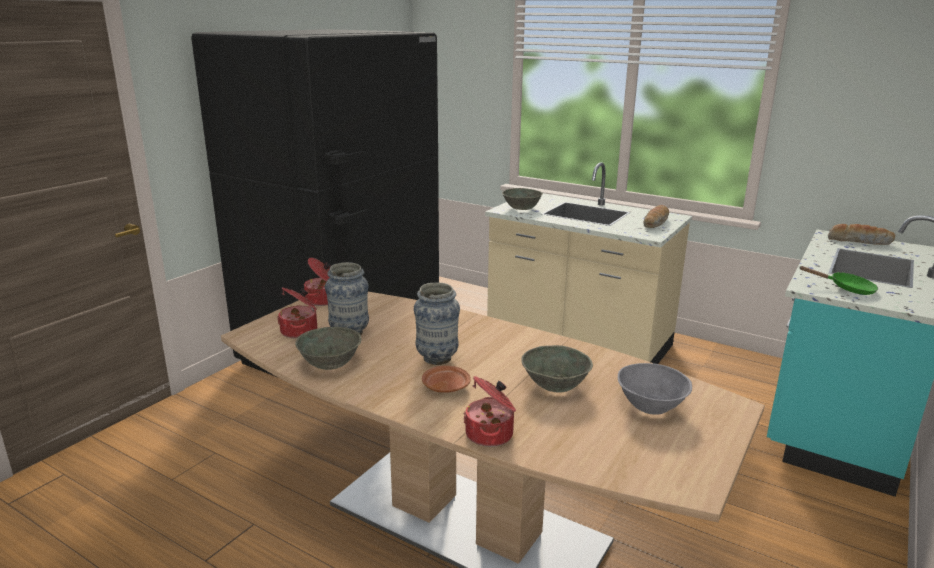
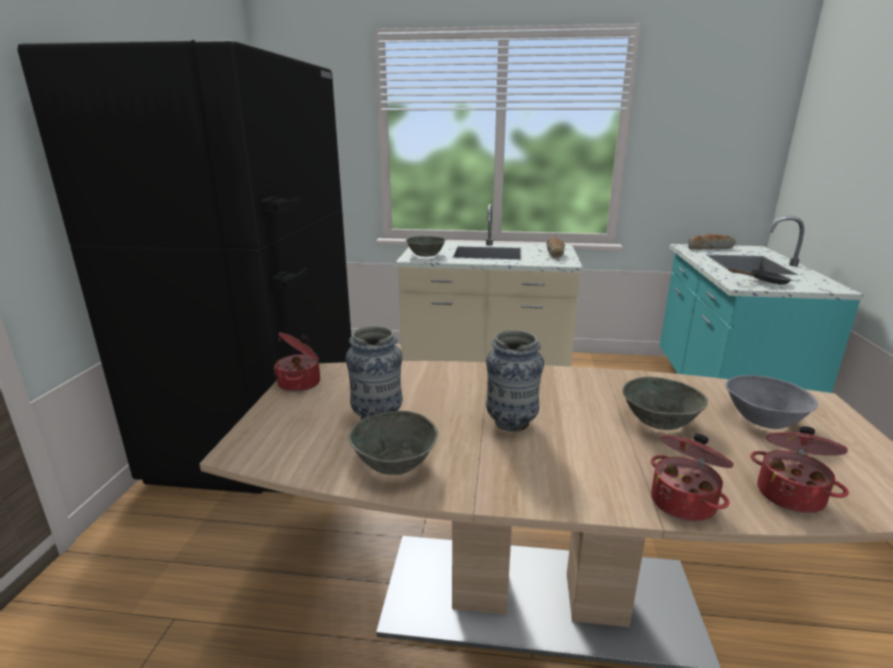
camera: 25 degrees left, 0 degrees up
cooking pot [277,287,317,338] -> cooking pot moved to [750,426,849,514]
brown plate [422,366,471,393] -> none
green frying pan [799,266,878,295] -> black frying pan [728,268,791,285]

